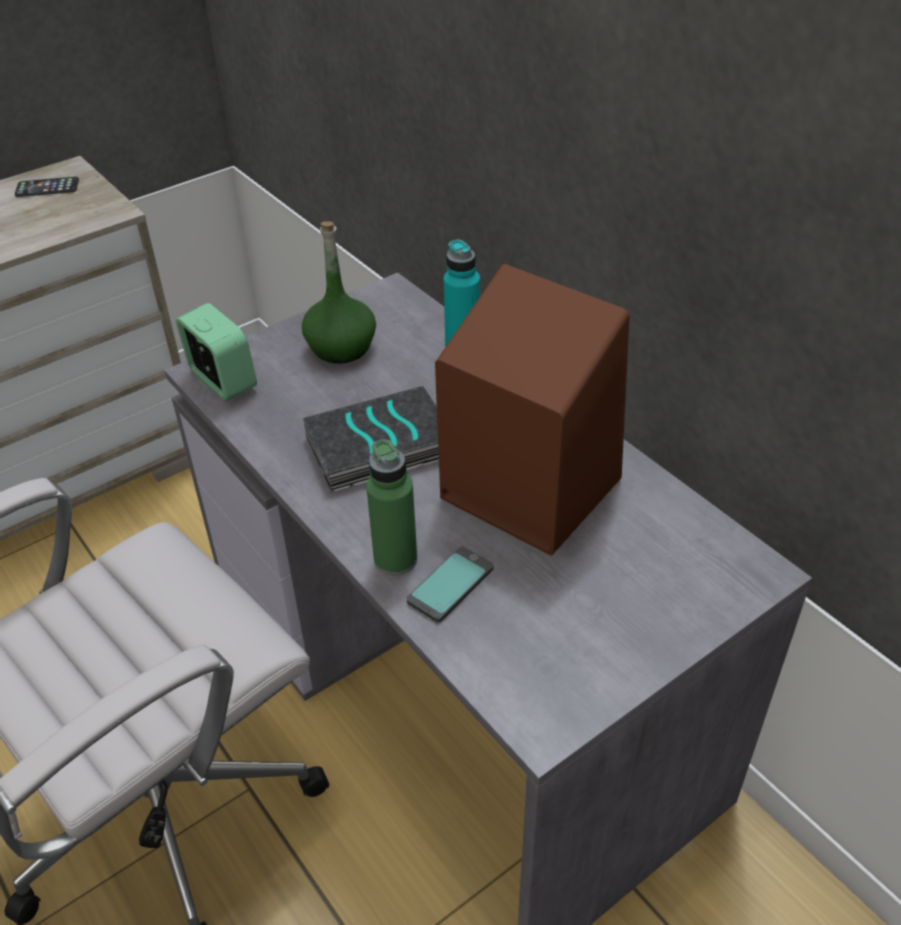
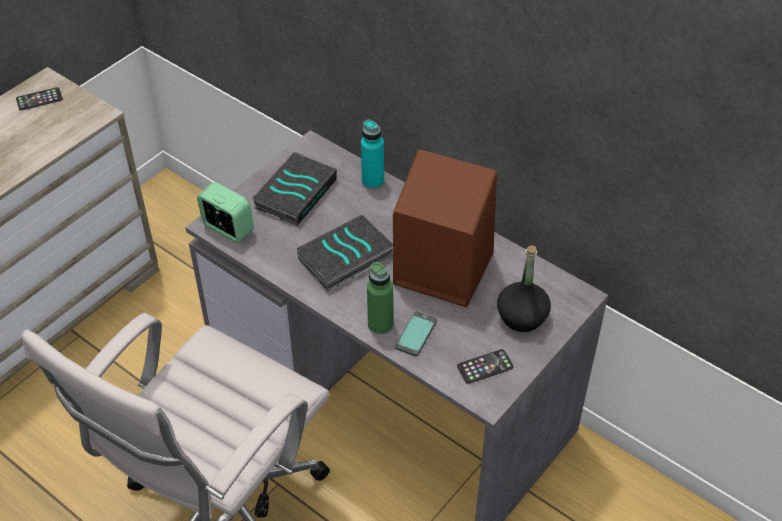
camera: 15 degrees left, 5 degrees up
green bottle [302,221,376,363] -> book [252,152,337,226]
none -> phone [457,349,514,384]
none -> black bottle [497,245,551,332]

